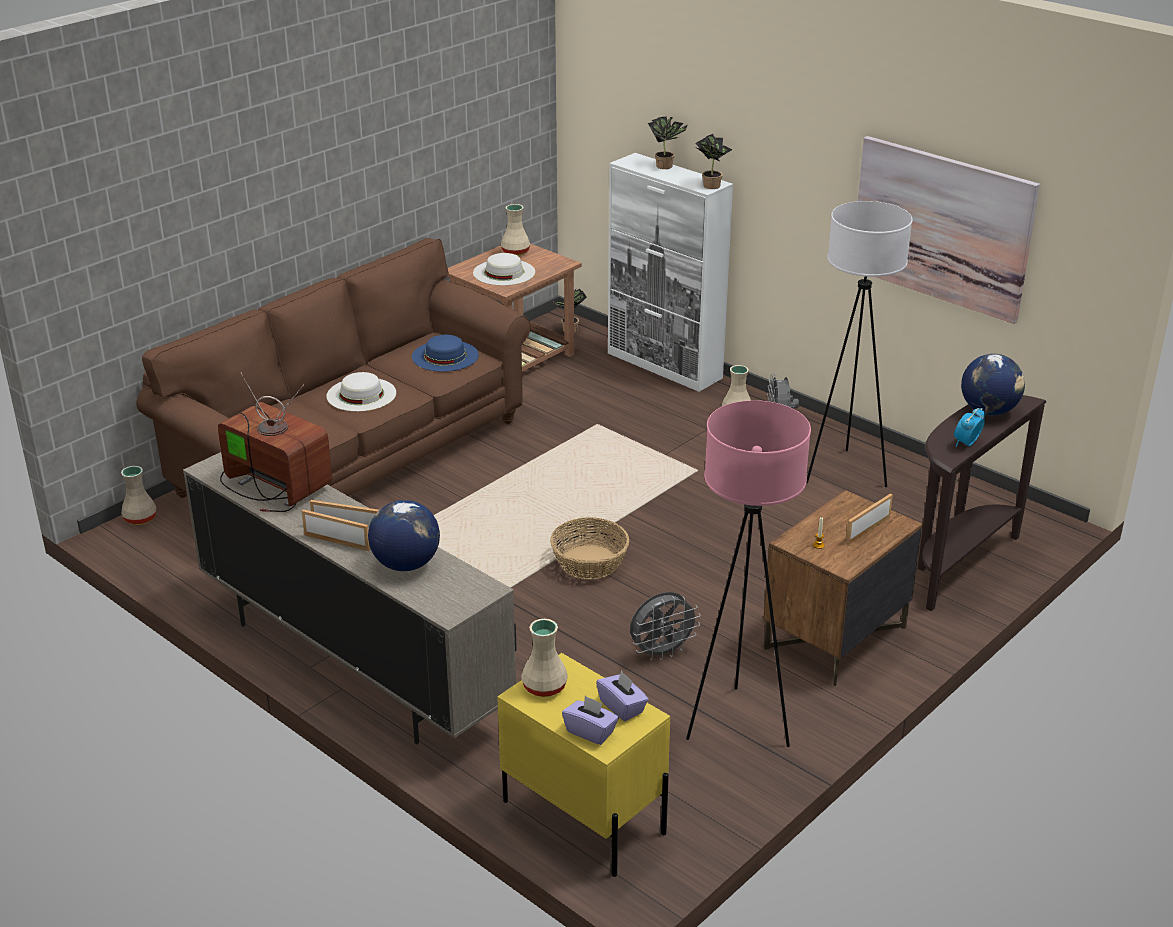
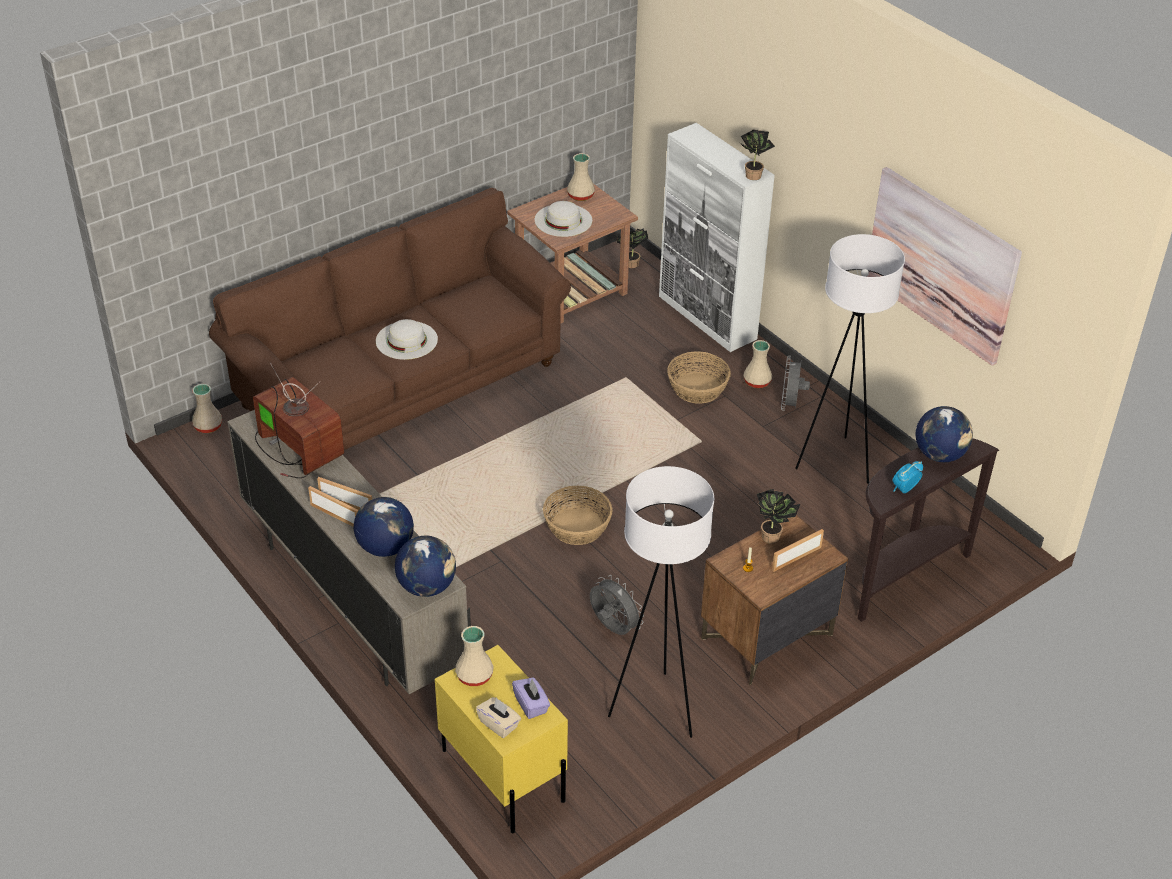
camera: 10 degrees right, 10 degrees up
blue hat [412,335,479,372] -> none
purple tissue box [562,696,619,745] -> beige tissue box [476,697,521,738]
grey fan [630,592,701,661] -> grey fan turned 120 degrees counterclockwise [590,575,644,635]
potted plant [648,116,687,169] -> potted plant moved to [757,489,801,544]
pink floor lamp [686,400,811,747] -> white floor lamp [608,466,714,738]
none -> globe [395,536,456,597]
none -> basket [667,352,731,404]

